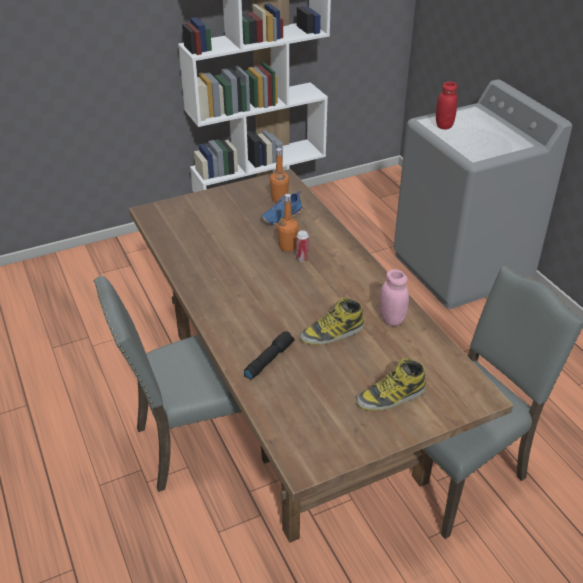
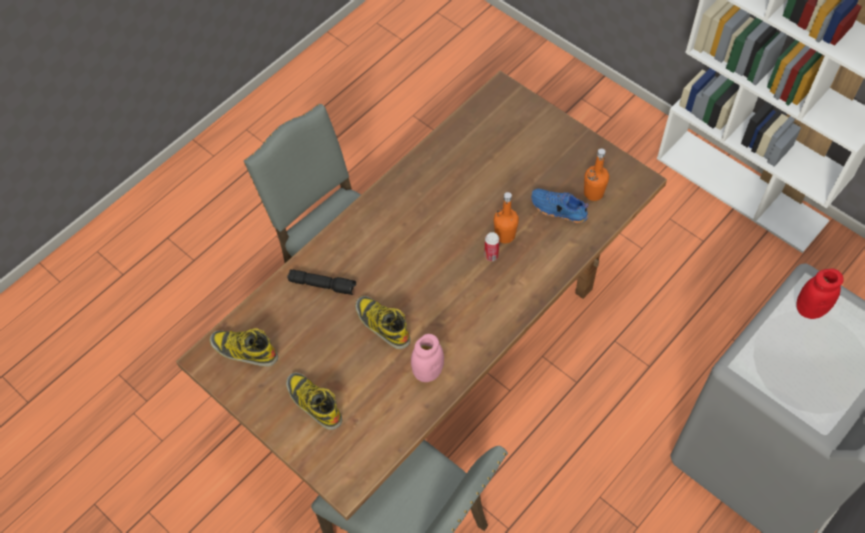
camera: 70 degrees right, 20 degrees up
none -> boot [210,329,278,367]

